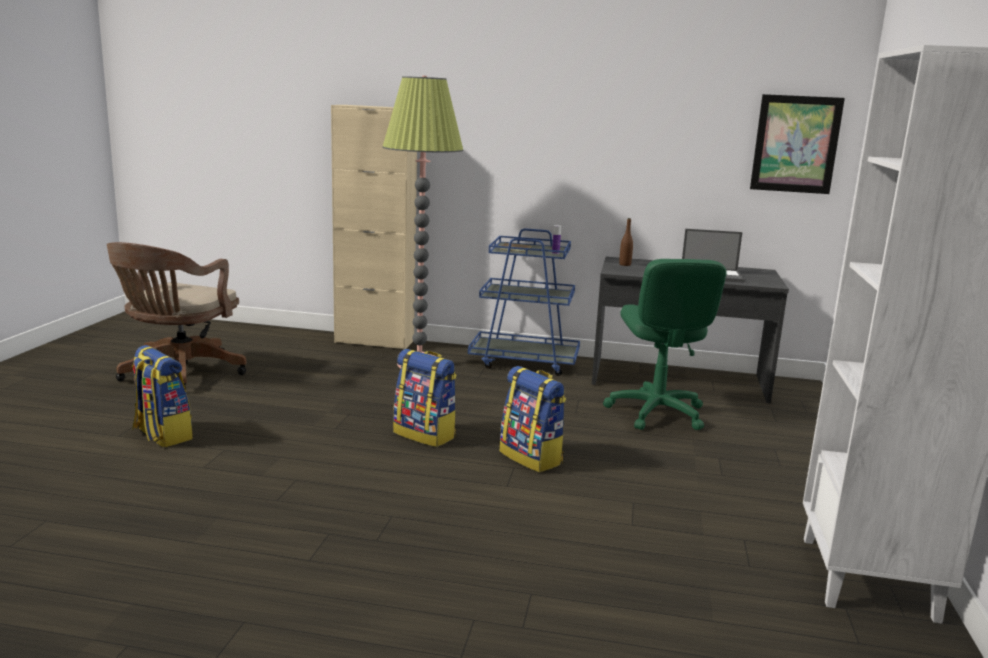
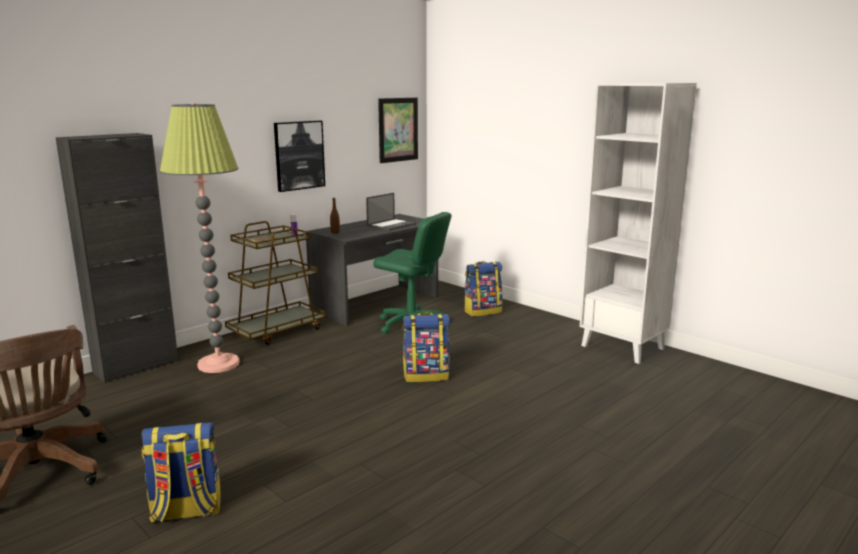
camera: 55 degrees left, 0 degrees up
beige cabinet [331,105,417,350] -> black cabinet [56,133,178,383]
backpack [393,349,457,447] -> backpack moved to [464,261,503,317]
blue cart [468,228,580,376] -> brown cart [225,221,326,345]
none -> picture [274,121,325,192]

